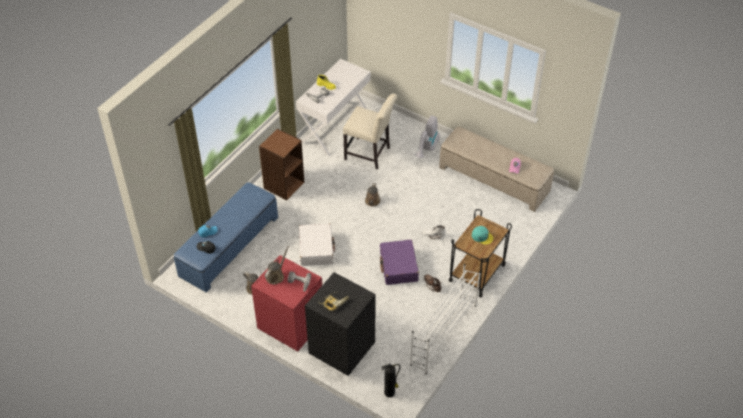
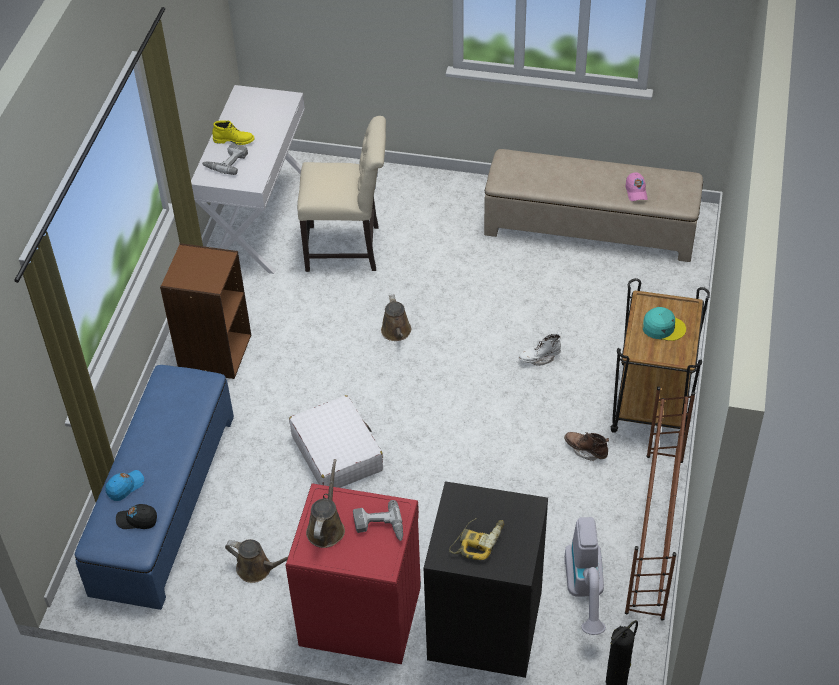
camera: 20 degrees left, 0 degrees up
purple suitcase [380,240,419,285] -> none
white shoe rack [410,264,481,374] -> brown shoe rack [625,387,695,621]
vacuum cleaner [415,115,440,158] -> vacuum cleaner moved to [564,517,606,635]

